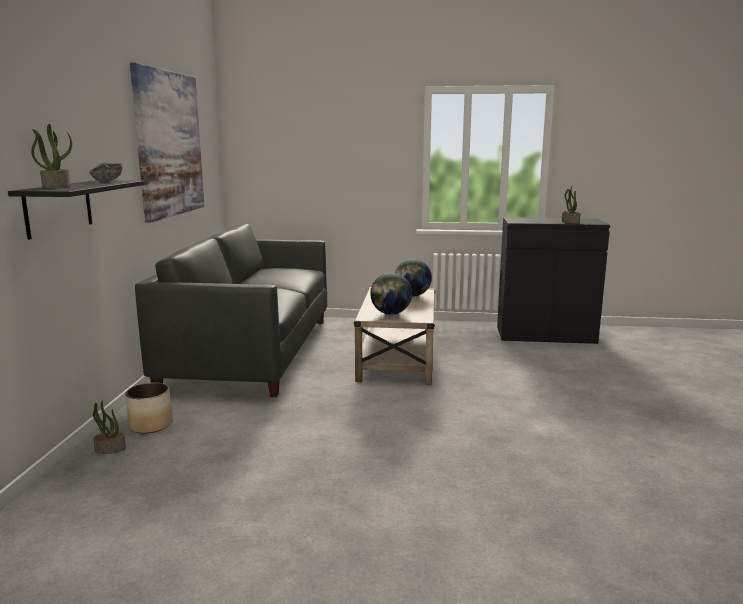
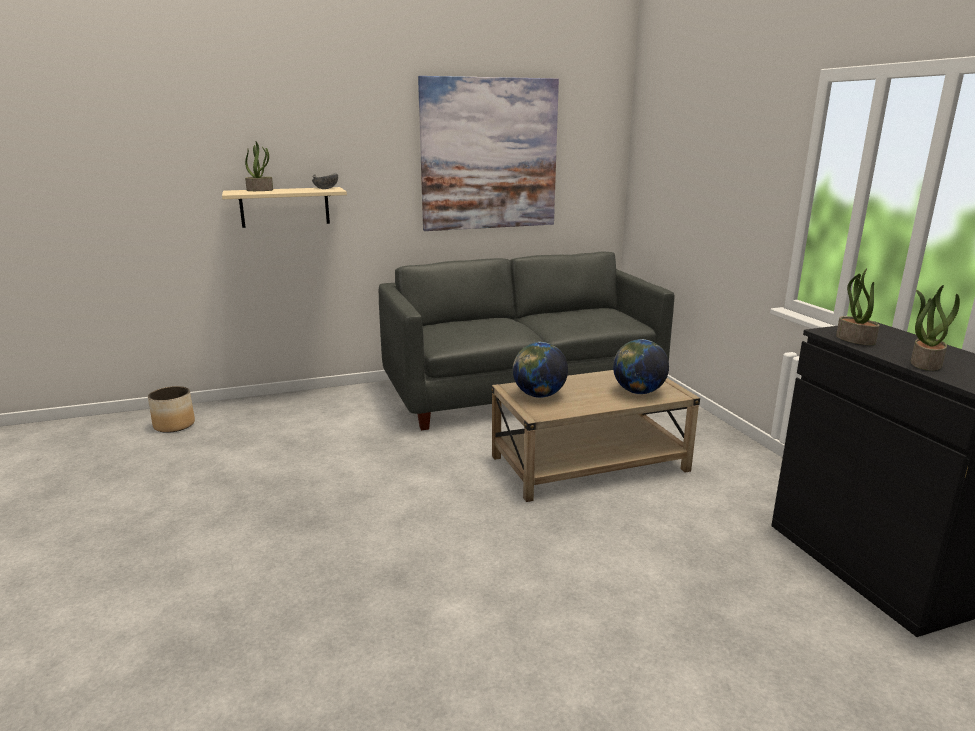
camera: 65 degrees right, 5 degrees up
black shelf [8,180,144,240] -> beige shelf [222,187,347,228]
potted plant [93,400,126,454] -> potted plant moved to [836,268,880,345]
planter [125,383,173,433] -> planter moved to [148,386,195,433]

